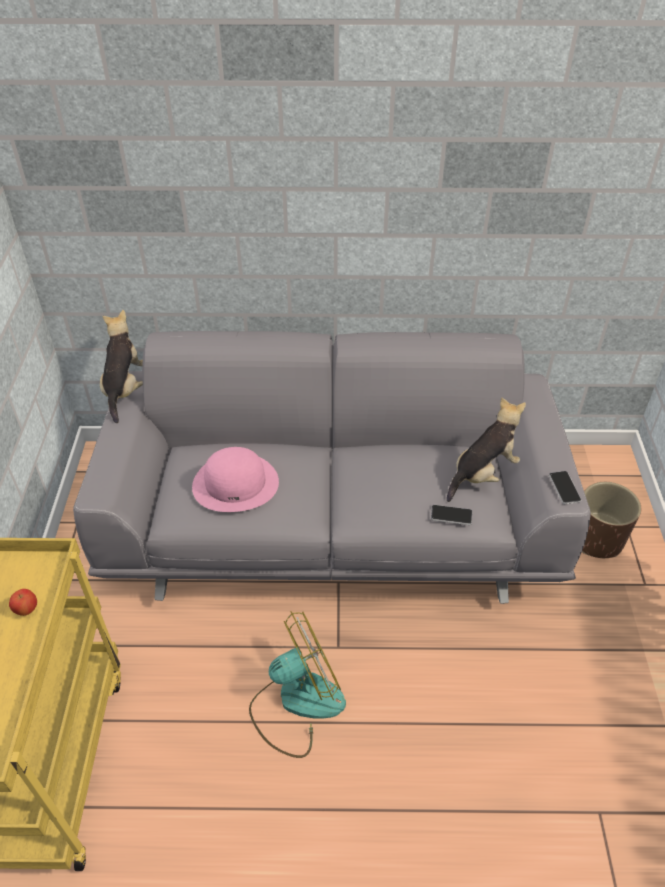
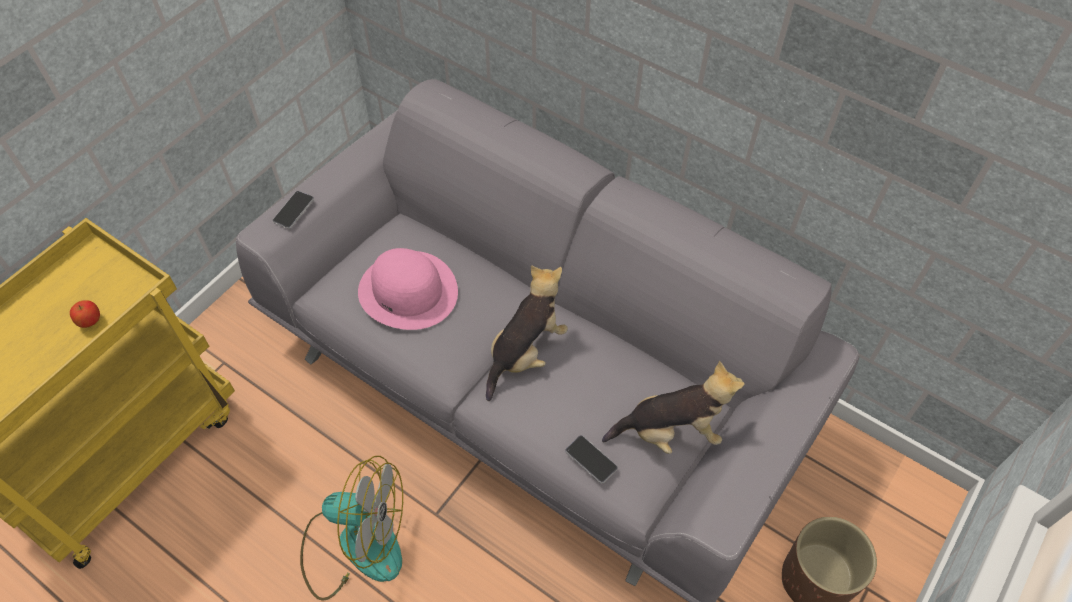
camera: 35 degrees right, 10 degrees up
plush toy [100,310,143,423] -> plush toy moved to [486,266,568,401]
phone [549,471,581,504] -> phone moved to [272,191,314,229]

